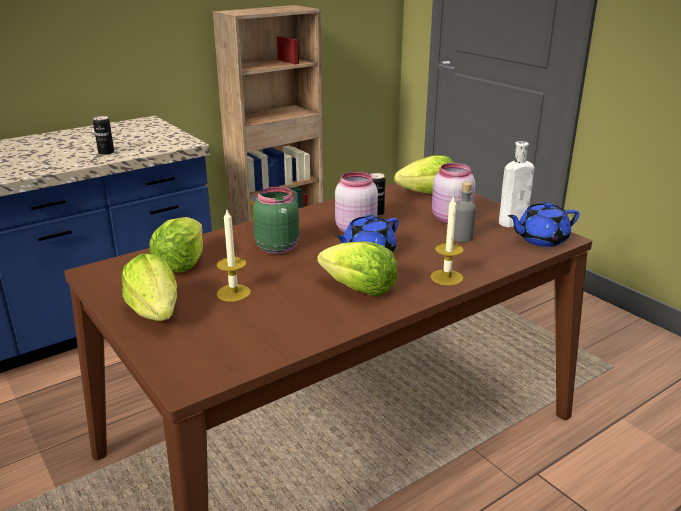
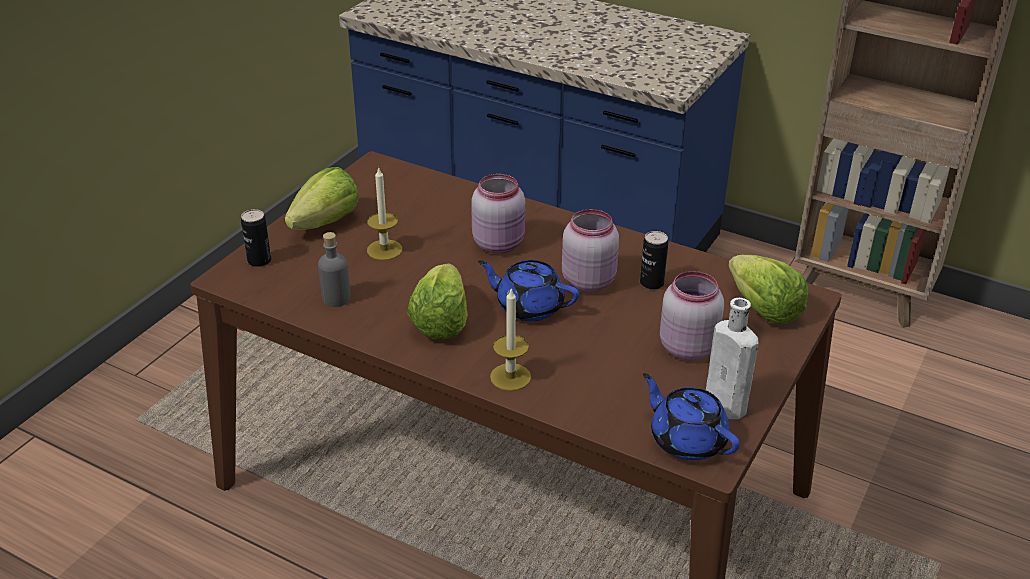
camera: 65 degrees right, 10 degrees up
can [93,116,114,155] -> can moved to [241,209,271,267]
lettuce [149,217,203,273] -> none
green jar [253,187,299,254] -> pink jar [471,174,525,253]
grey bottle [454,182,476,242] -> grey bottle moved to [318,232,351,307]

